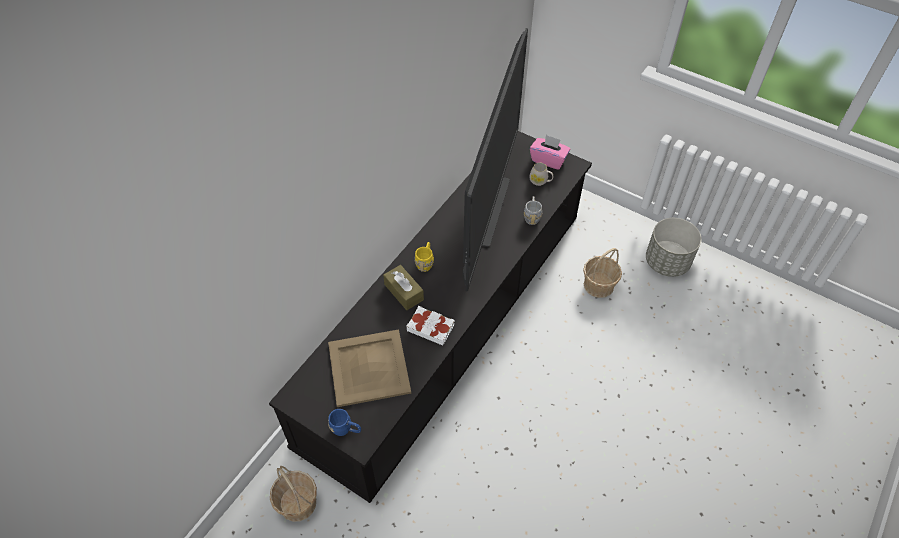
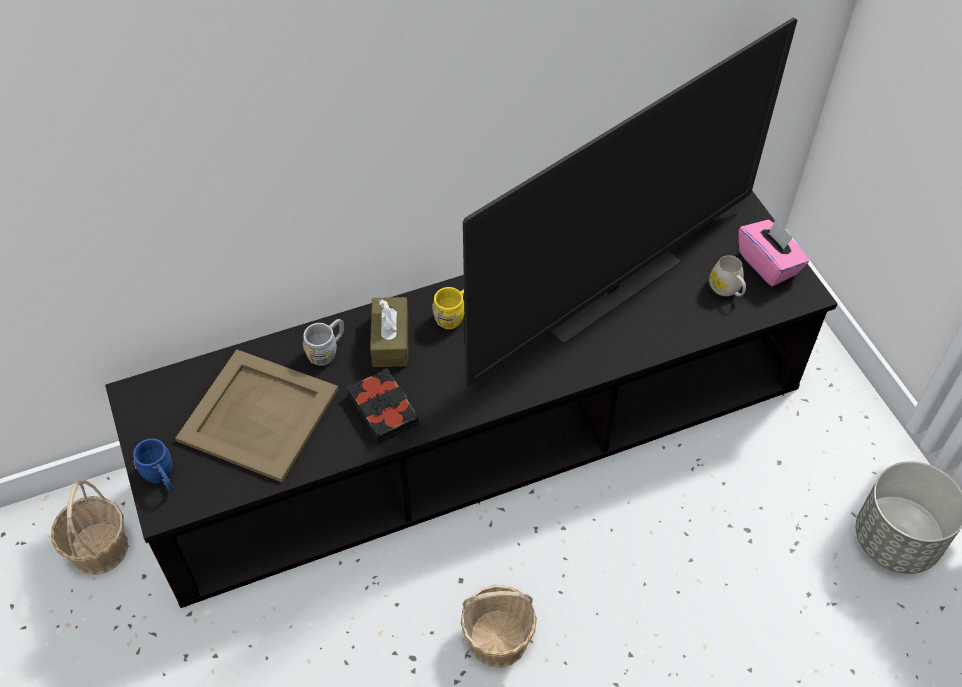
camera: 35 degrees right, 0 degrees up
white book [406,305,454,345] -> black book [347,368,419,444]
grey mug [524,196,542,225] -> grey mug moved to [303,319,344,366]
basket [583,248,622,298] -> basket moved to [461,585,537,668]

